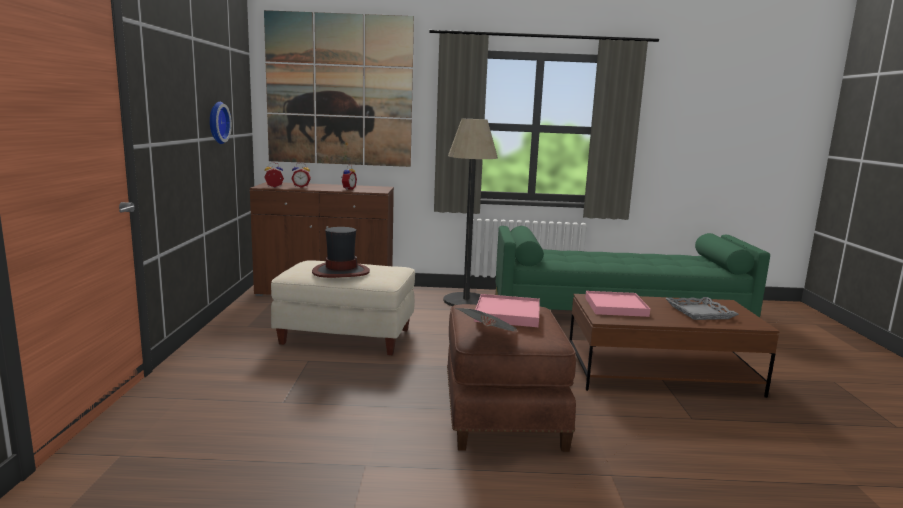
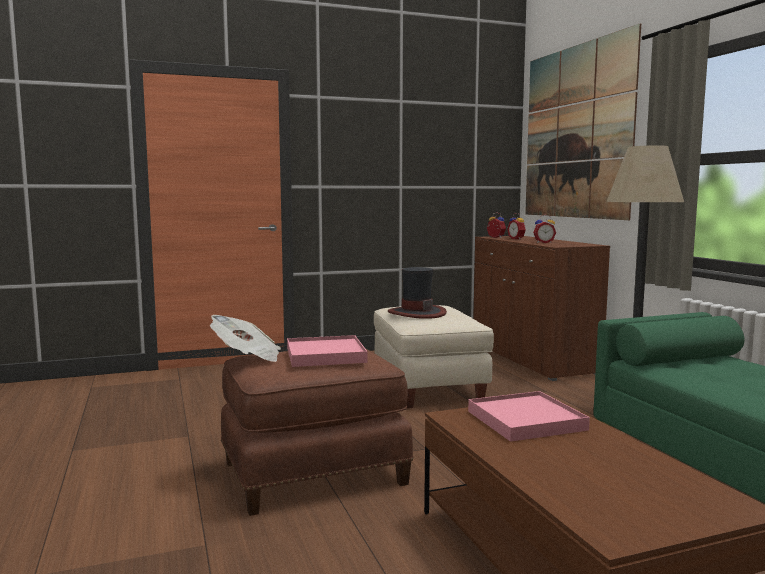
camera: 70 degrees right, 5 degrees down
wall clock [210,102,232,144] -> none
grey tray [665,297,739,320] -> none

